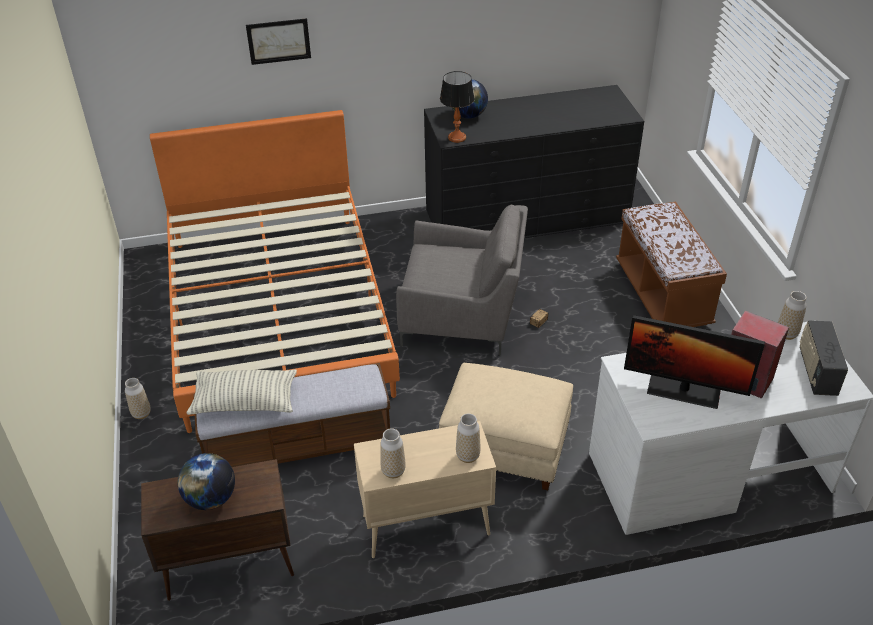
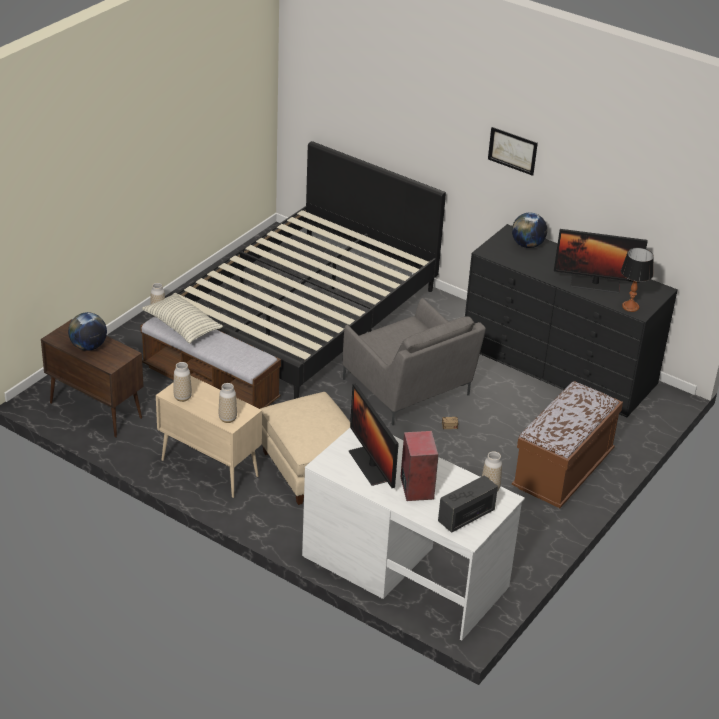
camera: 45 degrees right, 5 degrees down
orange bed [150,110,400,433] -> black bed [177,141,446,399]
picture [246,18,311,65] -> picture moved to [488,127,538,176]
table lamp [440,71,475,143] -> table lamp moved to [621,248,654,312]
none -> monitor [554,229,648,293]

